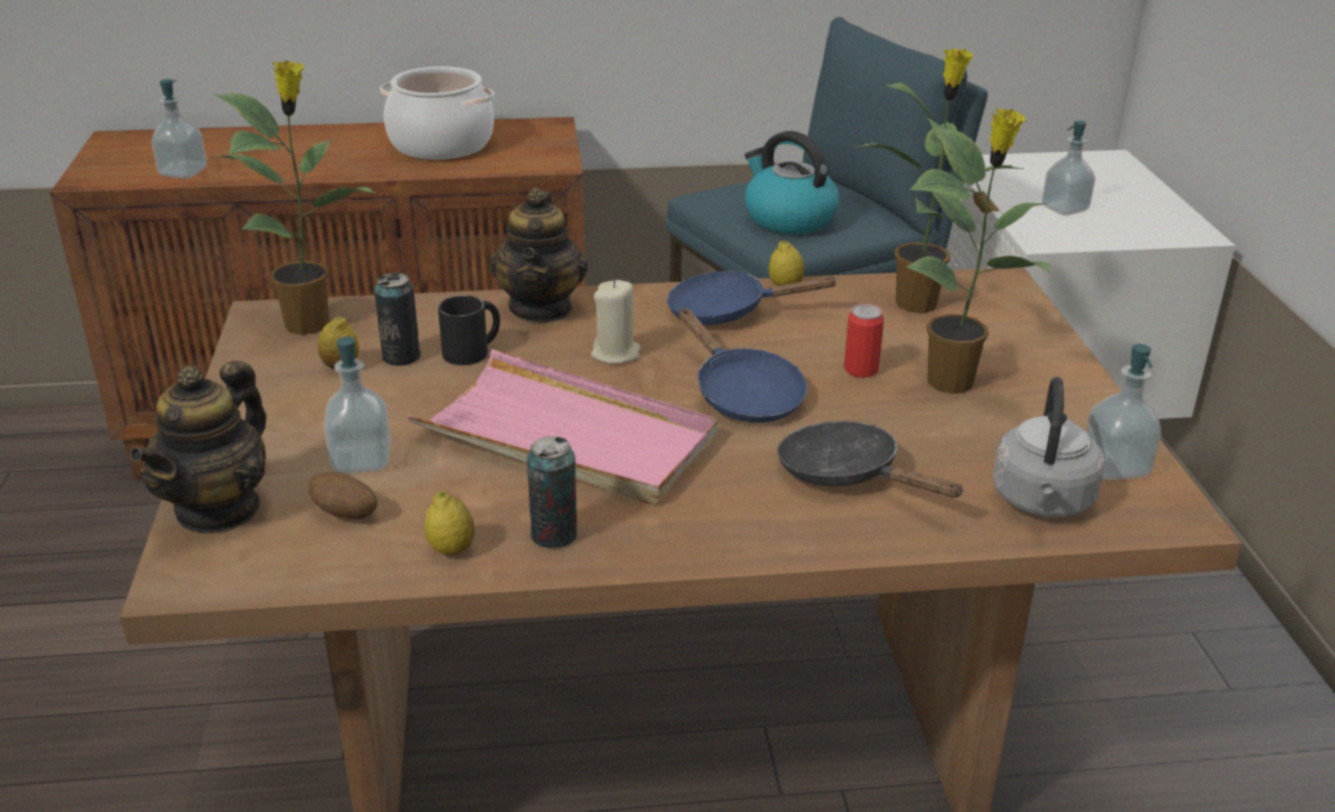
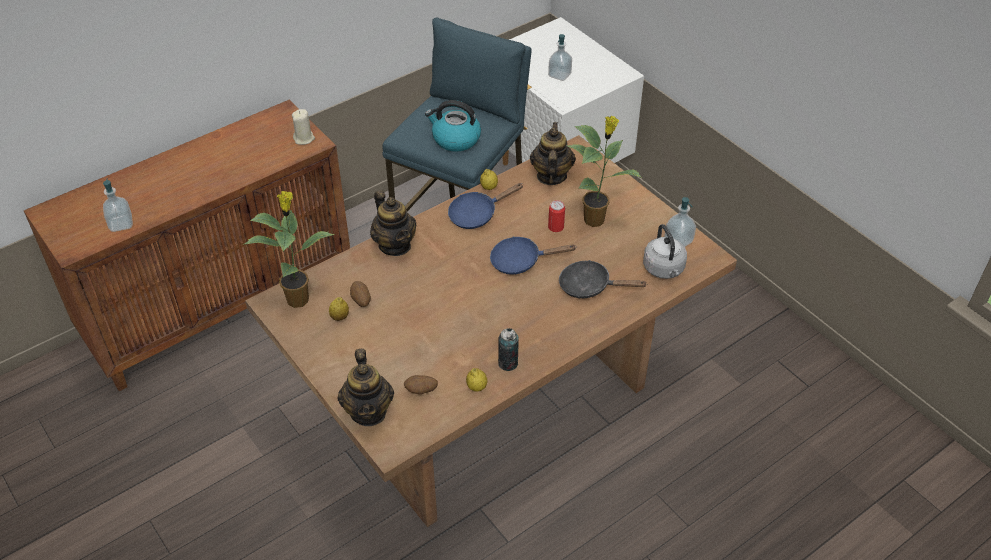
camera: 30 degrees left, 15 degrees up
soap dispenser [324,336,391,473] -> none
can [374,273,421,366] -> potato [350,281,371,307]
cooking pot [380,66,495,160] -> none
pink tray [407,349,718,504] -> none
black mug [438,295,500,365] -> none
beige candle [591,280,641,364] -> beige candle moved to [292,109,315,145]
blue frying pan [679,308,807,423] -> blue frying pan turned 150 degrees clockwise [490,236,577,275]
potted plant [855,48,1024,313] -> teapot [530,122,576,185]

